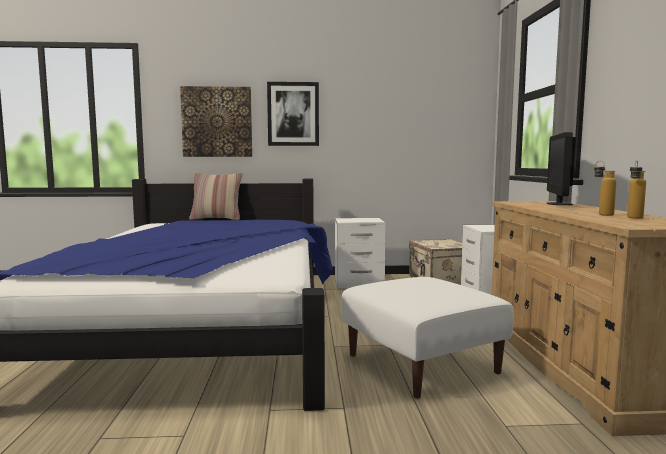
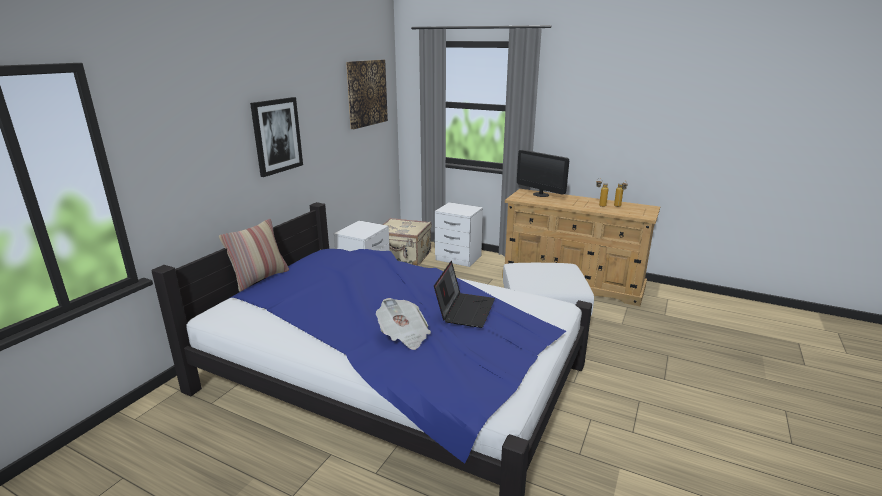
camera: 60 degrees left, 15 degrees up
picture [180,86,252,157] -> picture moved to [346,60,388,129]
none -> newspaper [376,298,431,350]
none -> laptop [434,261,495,328]

